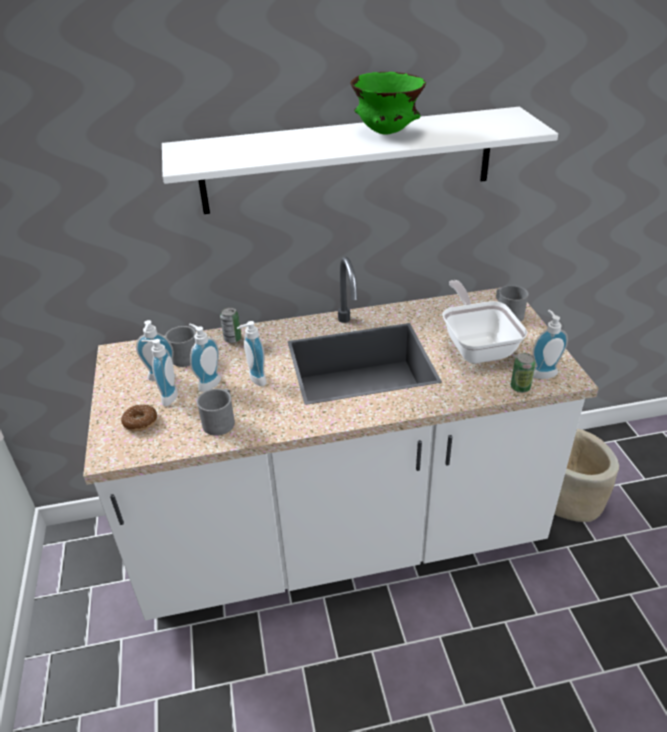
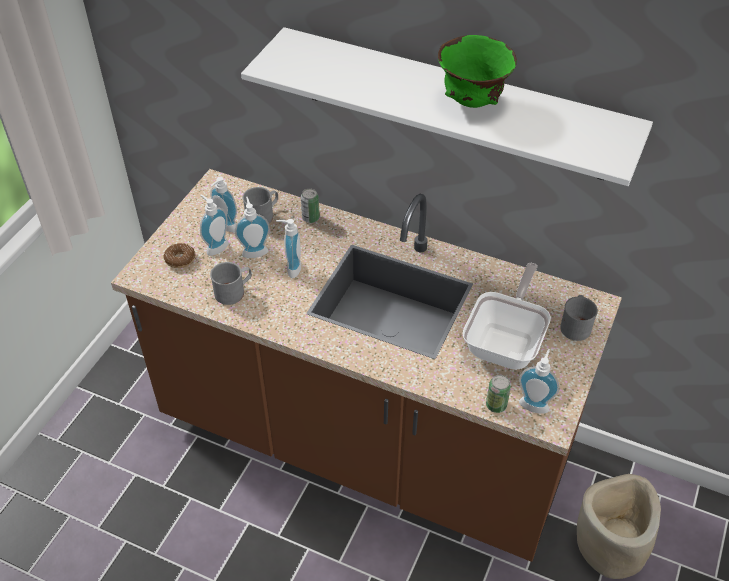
camera: 35 degrees right, 10 degrees up
white counter [83,257,599,620] -> brown counter [111,169,622,562]

